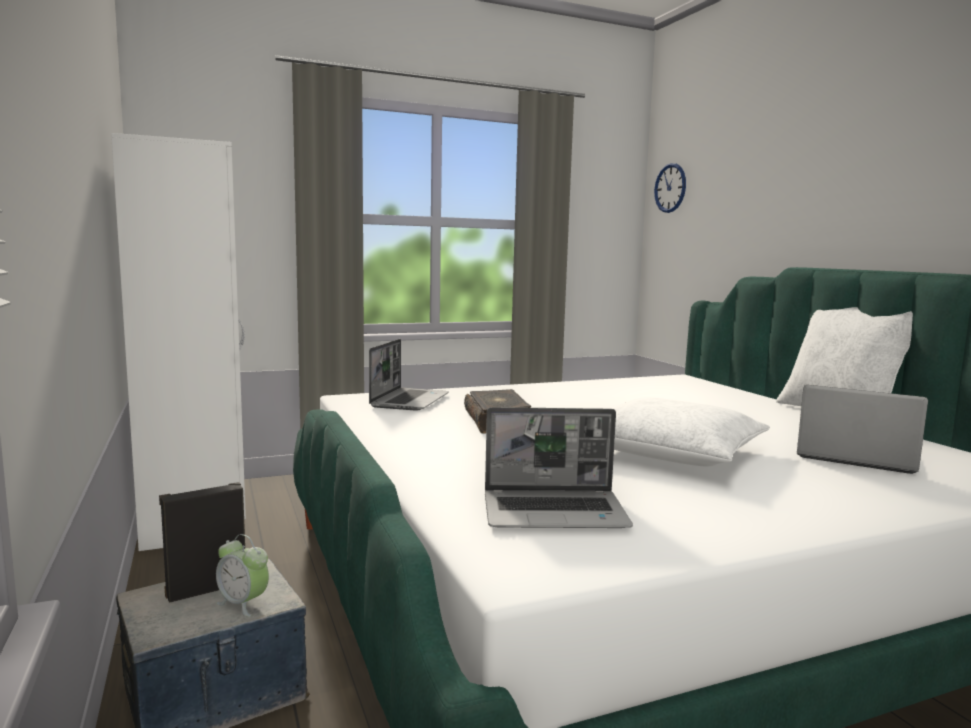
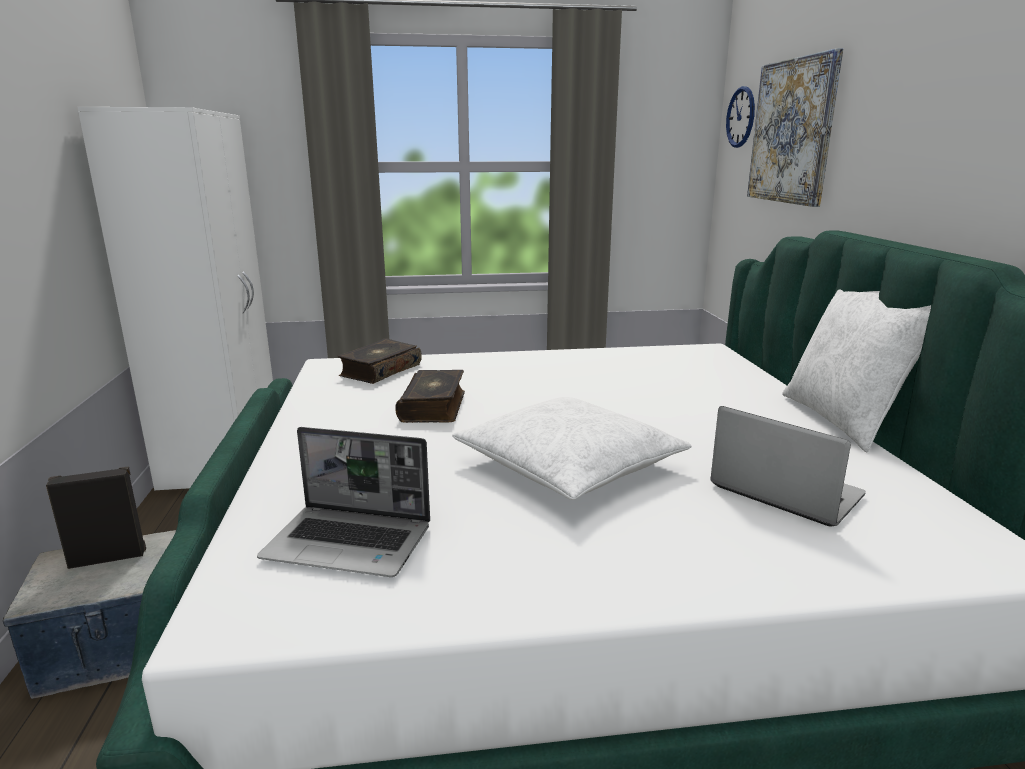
camera: 15 degrees right, 10 degrees up
alarm clock [216,534,269,617] -> none
laptop [369,339,449,411] -> book [338,338,422,384]
none -> picture [747,48,843,207]

